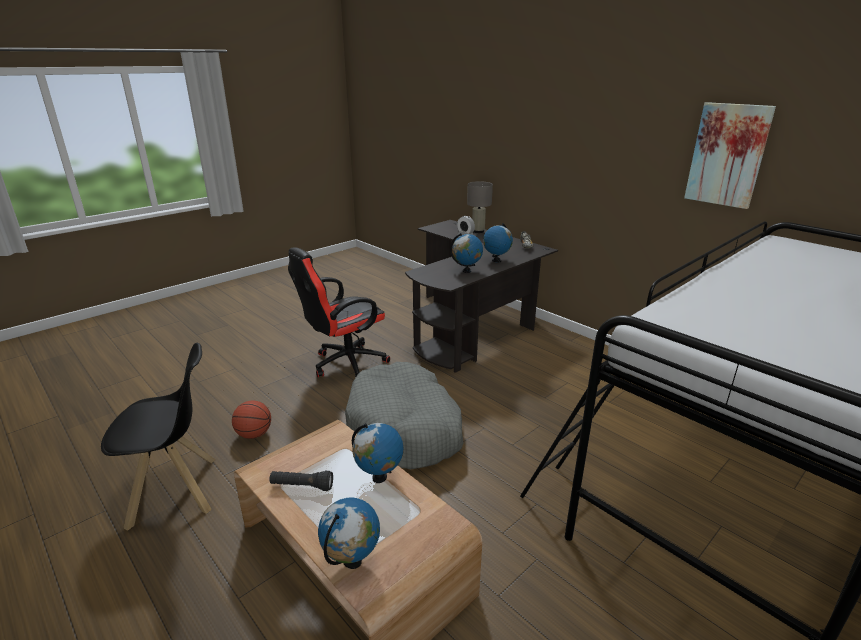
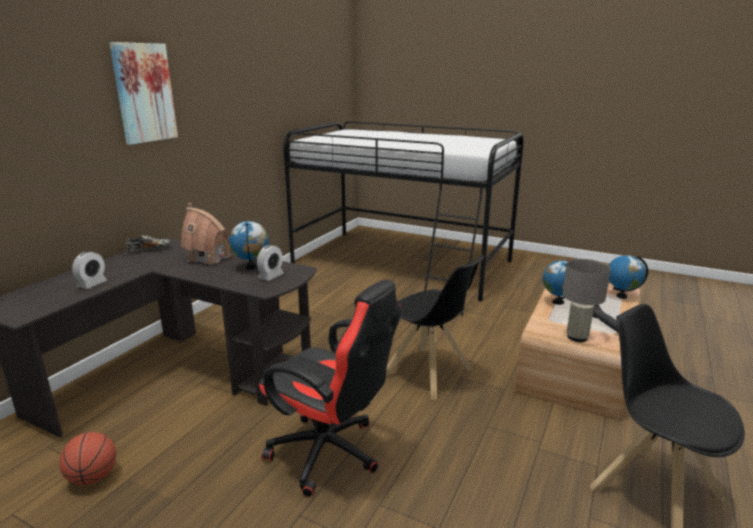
camera: 110 degrees left, 5 degrees down
basketball [232,401,271,439] -> basketball moved to [59,432,116,485]
grey dog bed [345,362,464,469] -> black chair [386,255,484,400]
grey table lamp [467,181,493,233] -> grey table lamp moved to [563,259,611,342]
globe [483,223,513,262] -> toy house [181,203,232,264]
picture [684,102,776,209] -> picture moved to [109,42,178,145]
none -> alarm clock [257,245,284,281]

